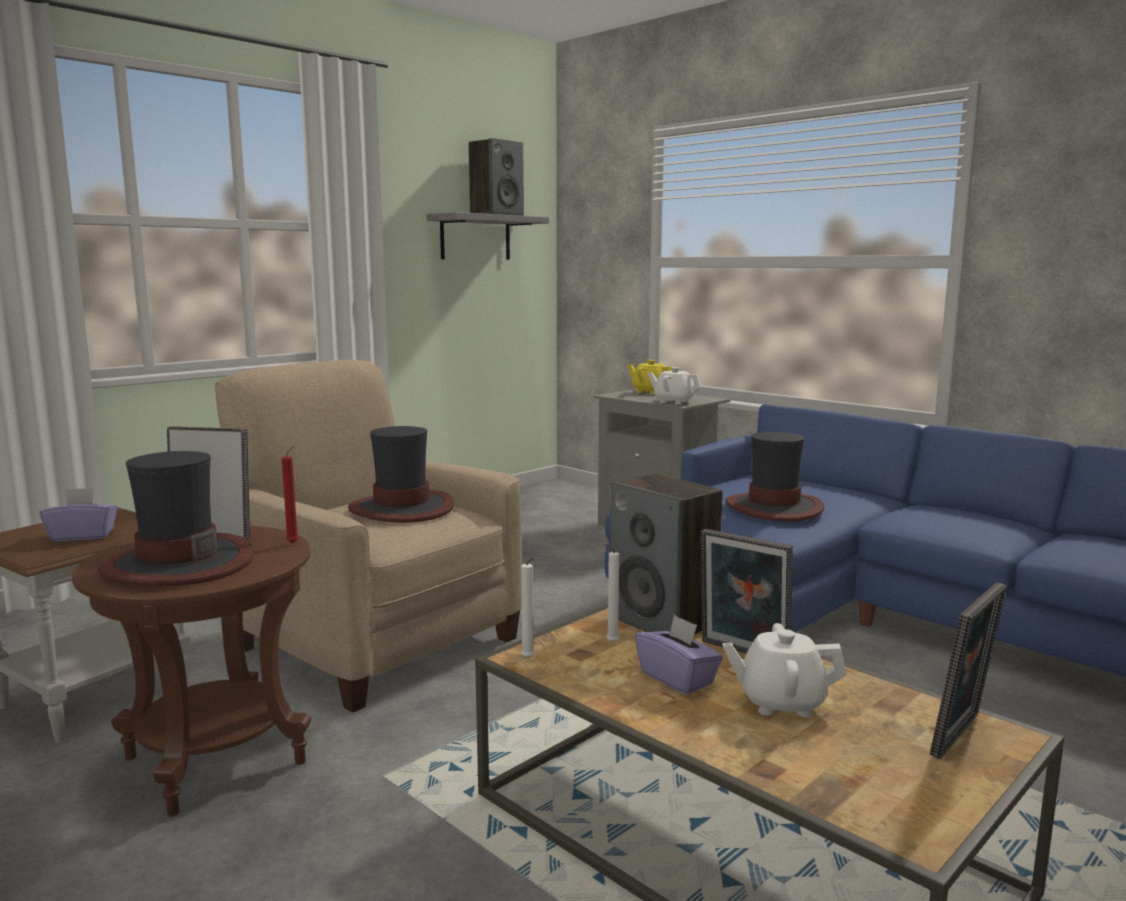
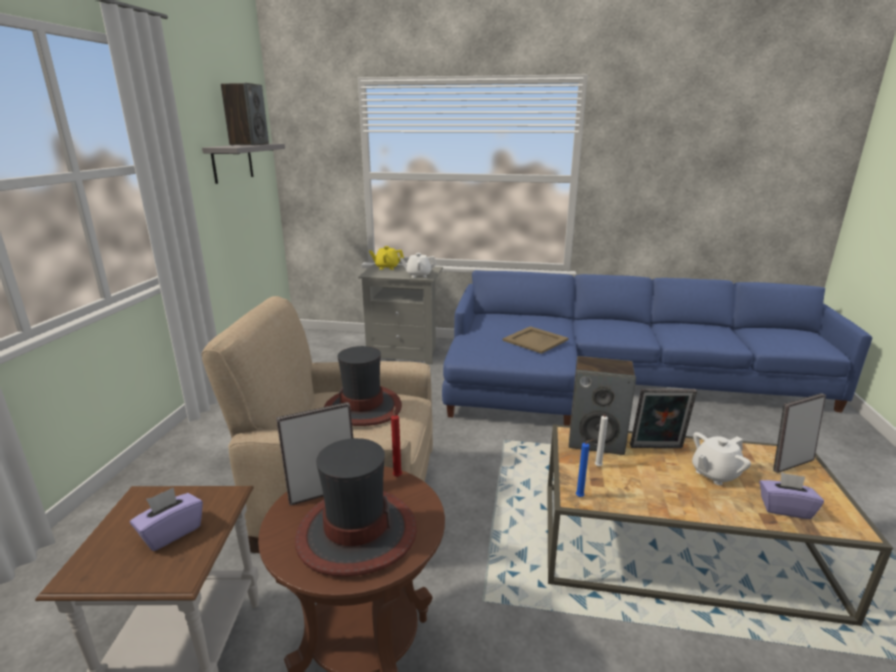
camera: 35 degrees left, 10 degrees up
white candle [521,558,535,658] -> blue candle [576,439,594,497]
purple tissue box [635,614,723,694] -> purple tissue box moved to [760,472,824,519]
hat [725,432,824,521] -> beige tray [503,326,568,354]
picture frame [930,582,1007,759] -> picture frame turned 120 degrees counterclockwise [773,393,826,473]

